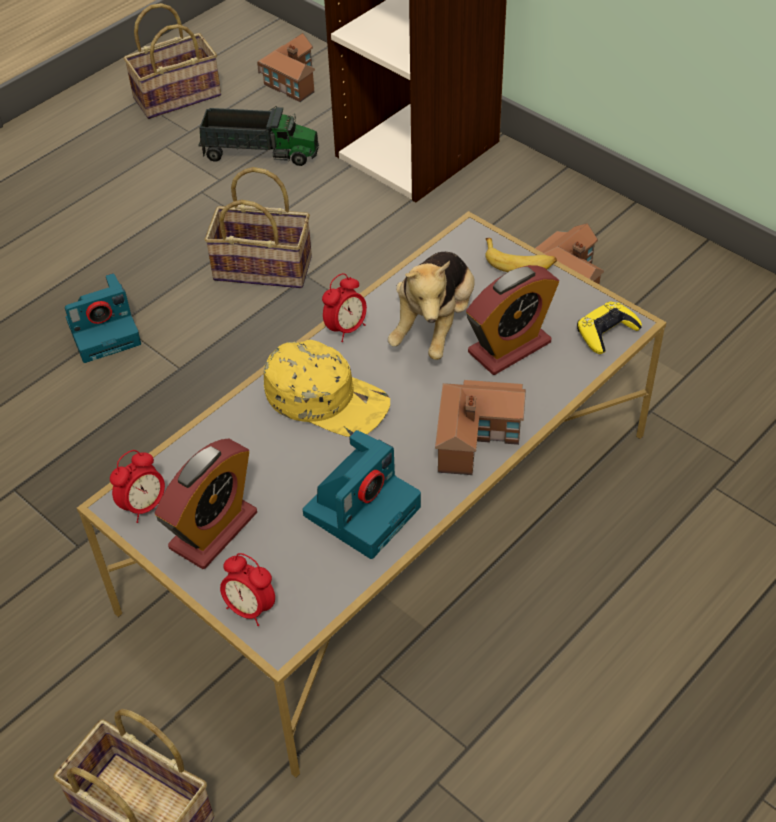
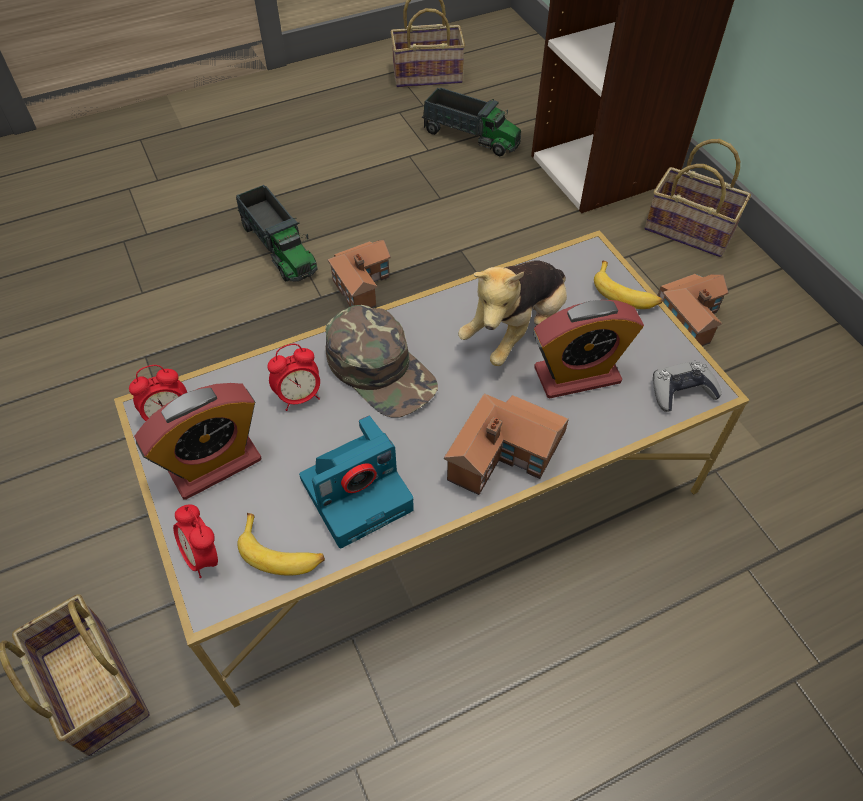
camera: 20 degrees right, 5 degrees up
camera [65,273,141,363] -> toy truck [236,185,318,281]
basket [204,167,312,288] -> basket moved to [645,139,751,257]
toy house [257,33,315,102] -> toy house moved to [328,240,391,308]
yellow cap [264,340,390,437] -> green cap [326,305,438,418]
alarm clock [322,273,367,342] -> alarm clock moved to [267,344,320,411]
yellow game controller [577,302,642,354] -> grey game controller [653,361,722,412]
none -> banana [237,513,325,576]

